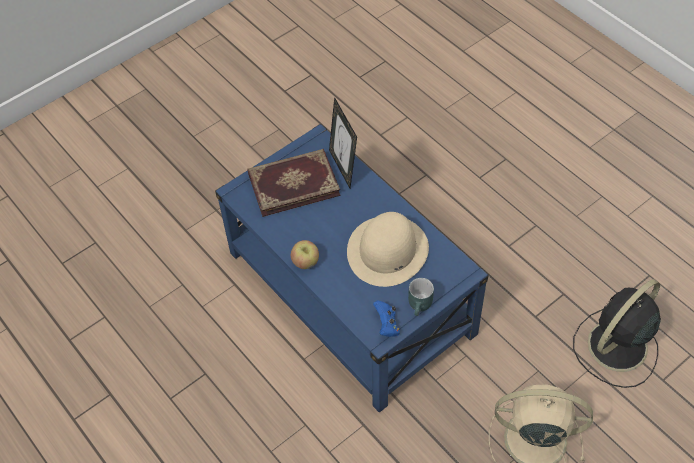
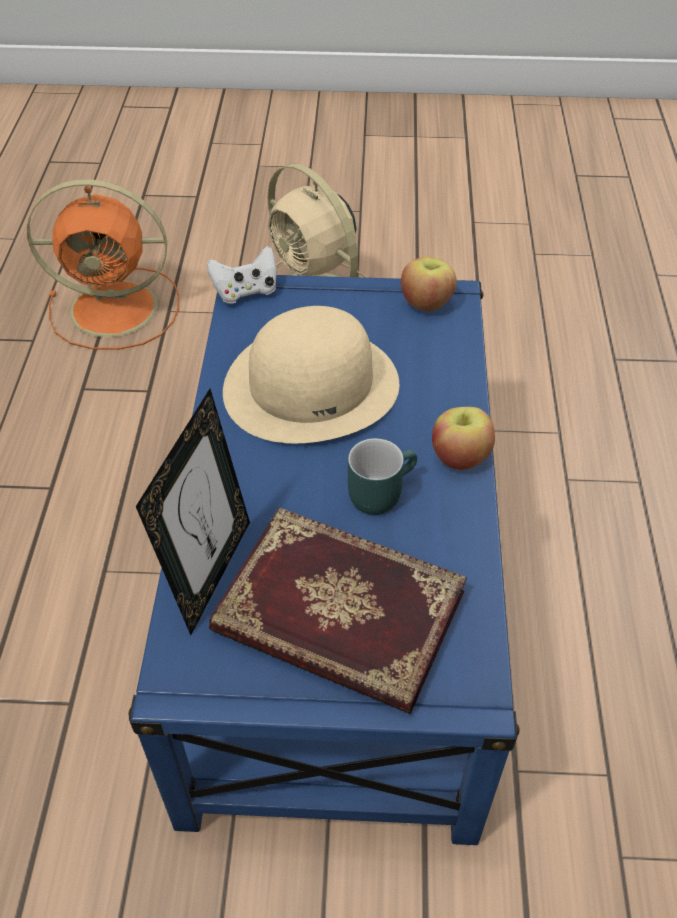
camera: 140 degrees left, 5 degrees down
blue game controller [373,300,400,337] -> apple [401,256,457,311]
turquoise mug [408,278,434,316] -> turquoise mug moved to [348,438,417,515]
black fan [573,279,661,388] -> orange fan [27,179,179,350]
none -> white game controller [207,246,276,304]

